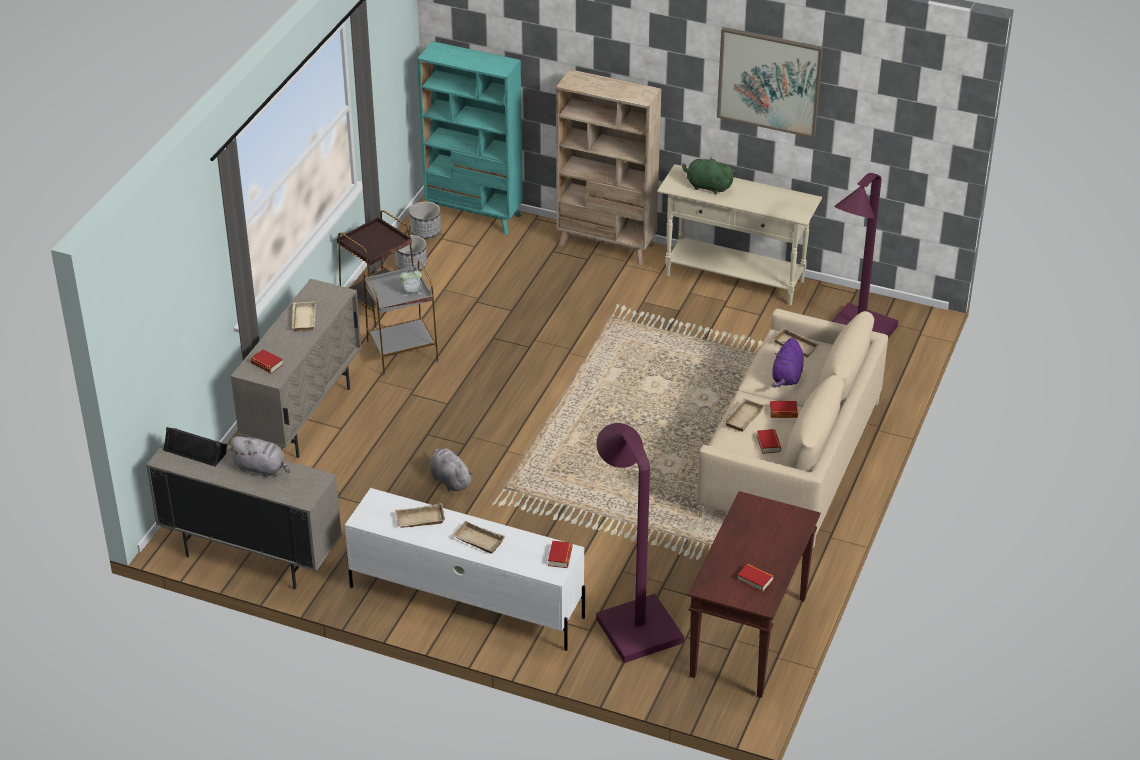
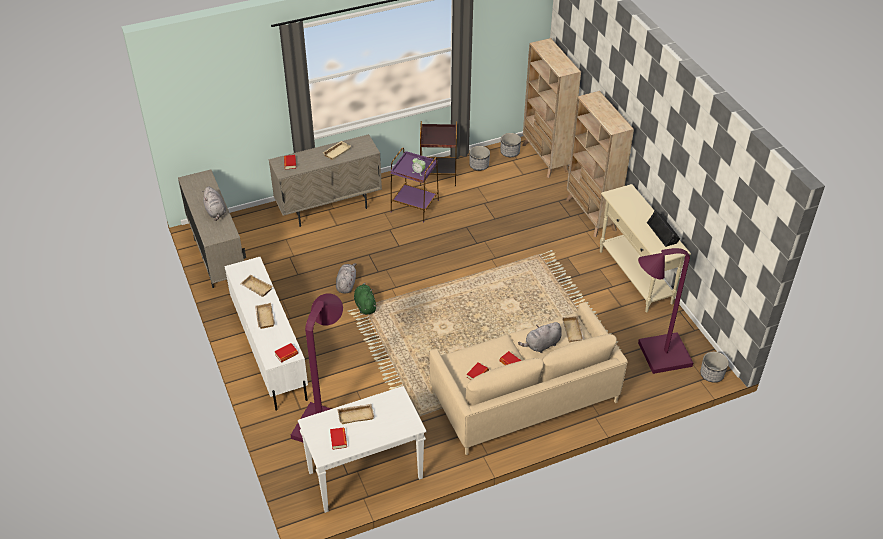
camera: 45 degrees right, 5 degrees up
black speaker [163,427,228,467] -> black speaker moved to [647,211,680,247]
grey side table [364,261,439,376] -> purple side table [391,148,439,222]
turquoise bookcase [417,41,523,235] -> beige bookcase [522,38,581,178]
green plush toy [682,157,735,194] -> green plush toy moved to [354,283,376,315]
brown console table [687,491,821,698] -> white console table [298,386,427,513]
picture [717,27,823,138] -> none
beige tray [723,398,765,432] -> beige tray moved to [337,404,374,424]
purple plush toy [772,338,804,388] -> grey plush toy [518,322,562,353]
none -> planter [700,352,729,383]

